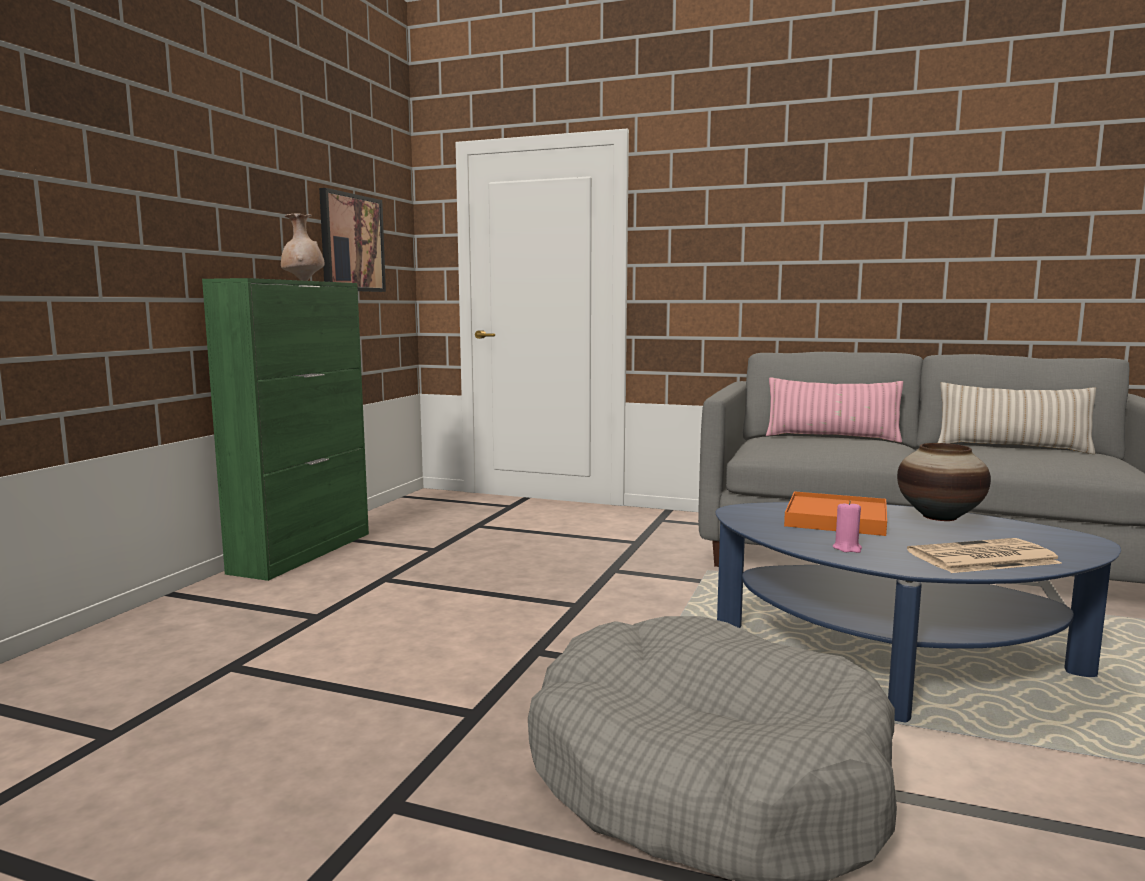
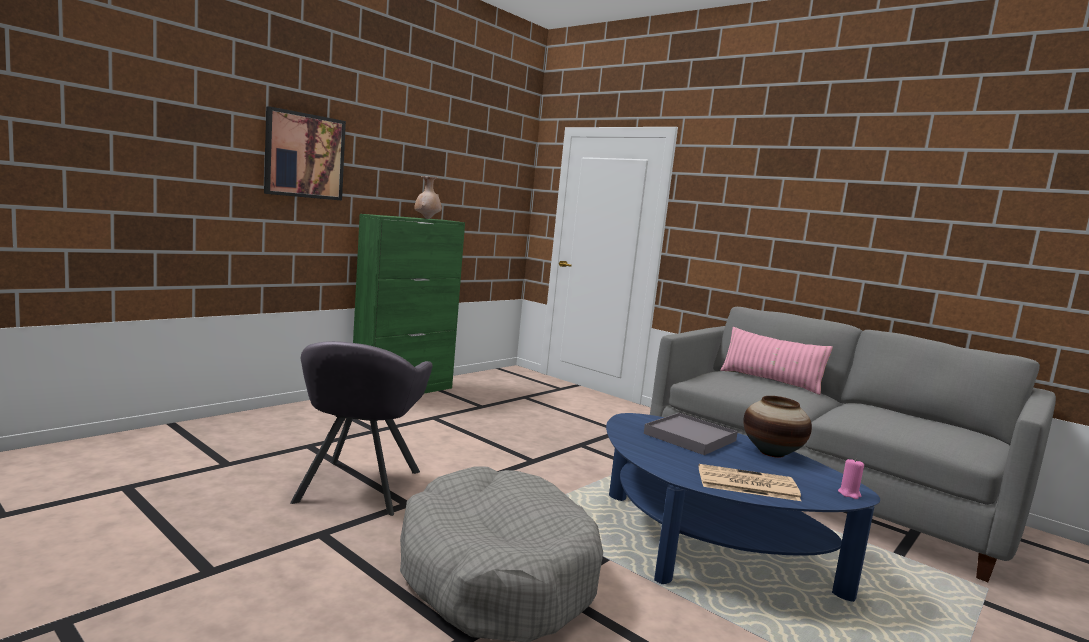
camera: 20 degrees right, 0 degrees up
picture [319,188,386,292] -> picture moved to [264,106,346,201]
orange tray [784,491,887,536] -> grey tray [644,413,738,455]
pink candle [833,501,862,553] -> pink candle moved to [838,459,864,499]
beige pillow [938,382,1096,454] -> none
none -> grey armchair [290,341,433,516]

